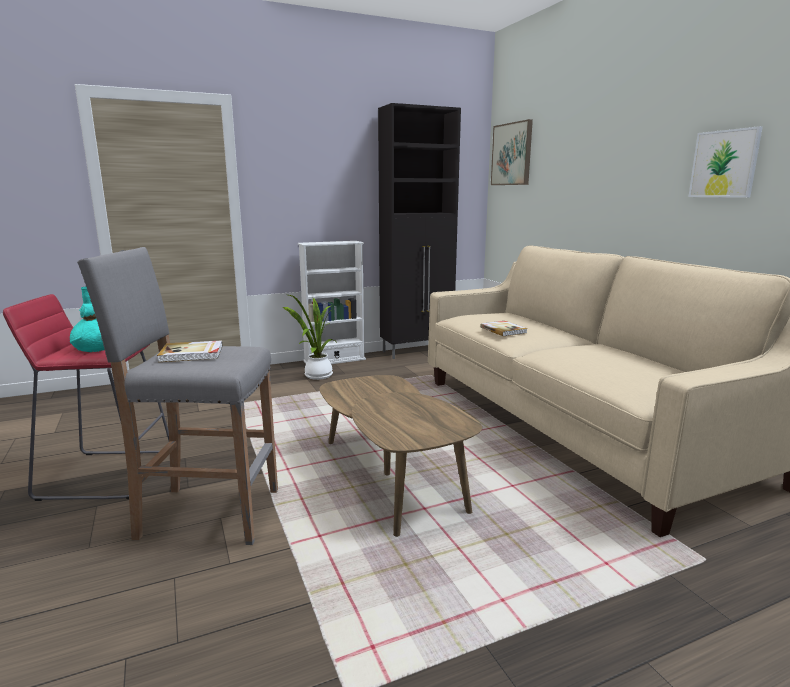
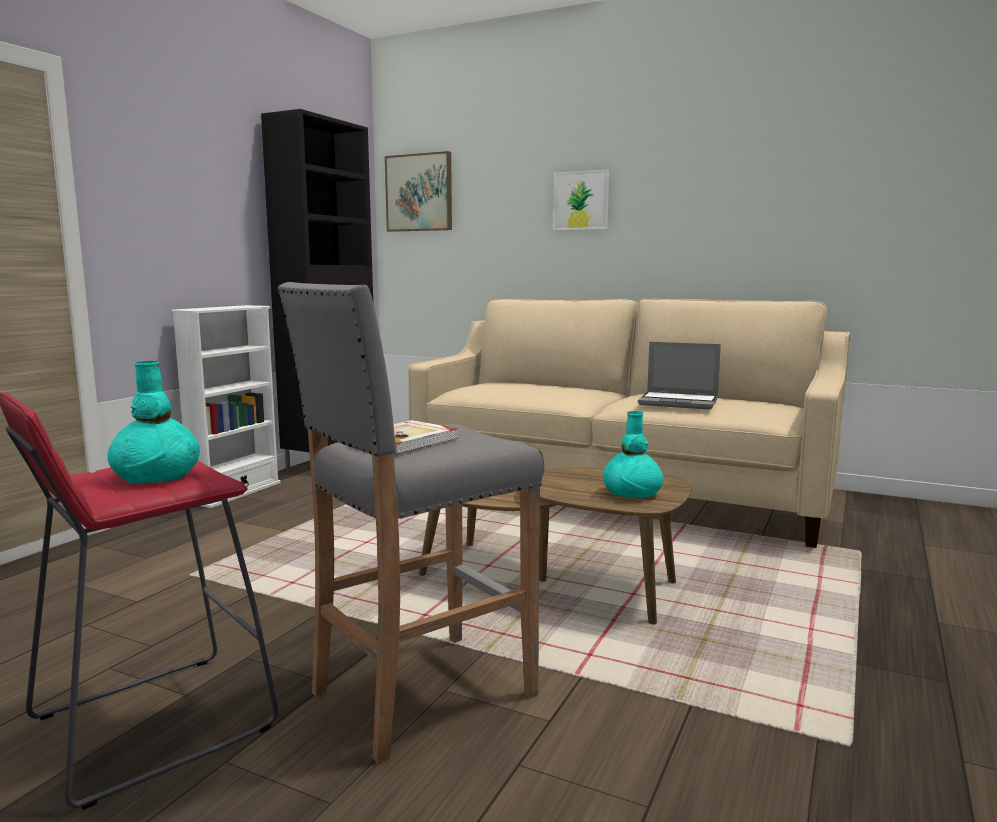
camera: 40 degrees left, 5 degrees down
potted plant [283,295,337,380] -> none
book [480,321,528,336] -> none
picture [688,126,763,198] -> picture moved to [553,170,609,231]
none -> turquoise vase [603,411,663,498]
none -> laptop [638,342,721,410]

